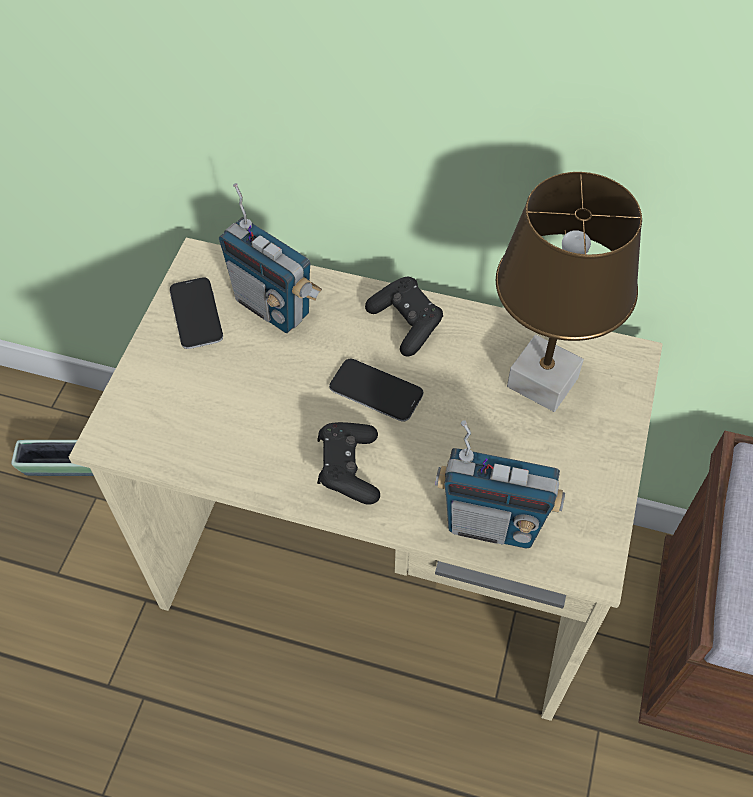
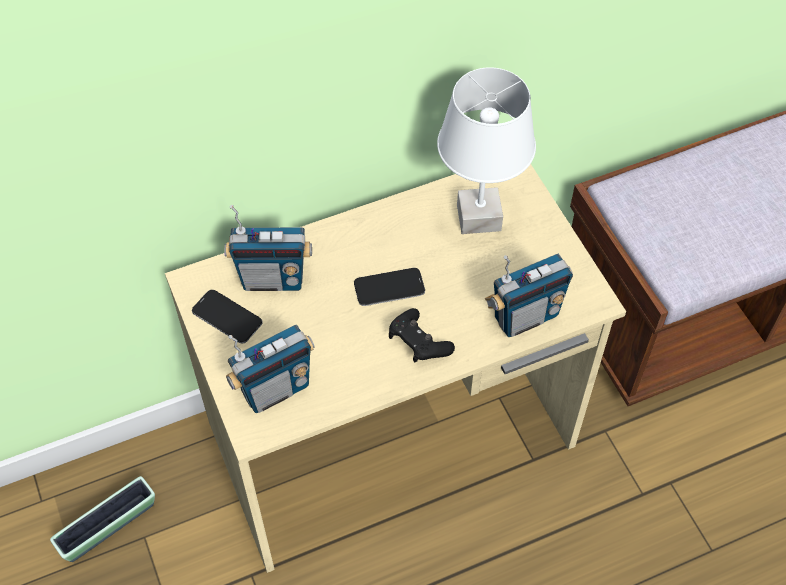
camera: 40 degrees left, 0 degrees up
black game controller [365,277,443,356] -> none
brown table lamp [496,172,642,412] -> white table lamp [437,67,536,234]
none -> radio [226,325,314,413]

